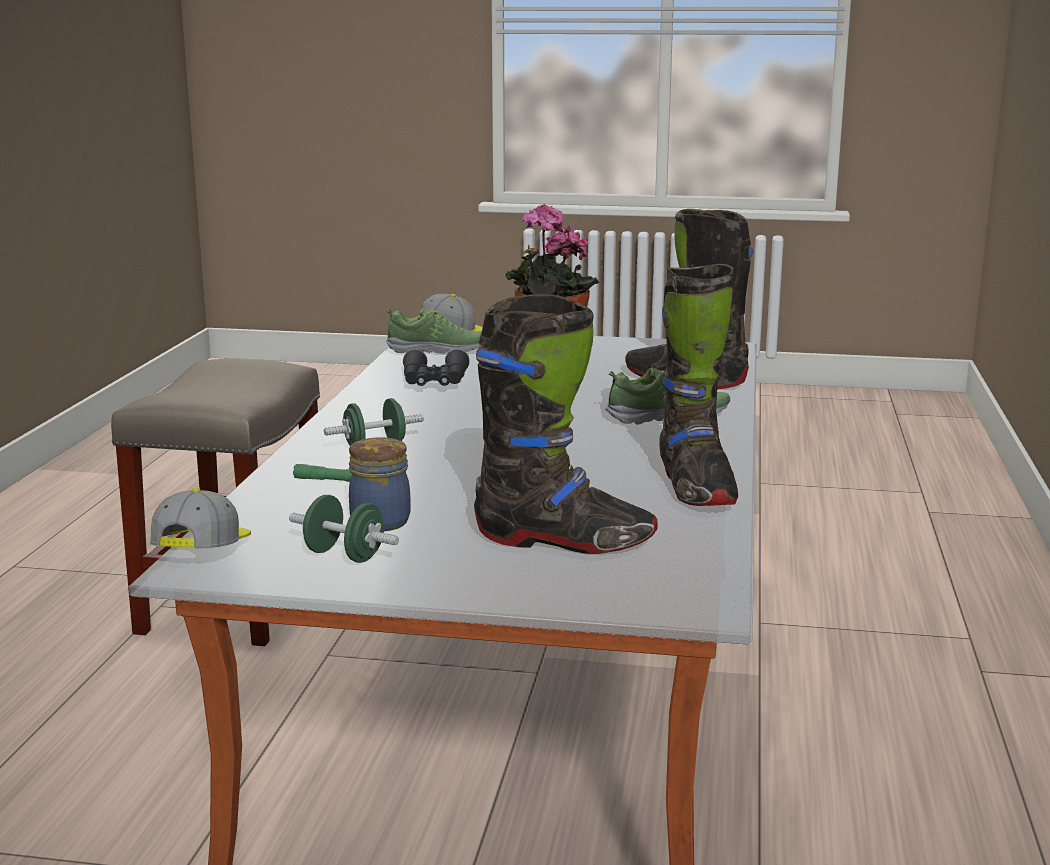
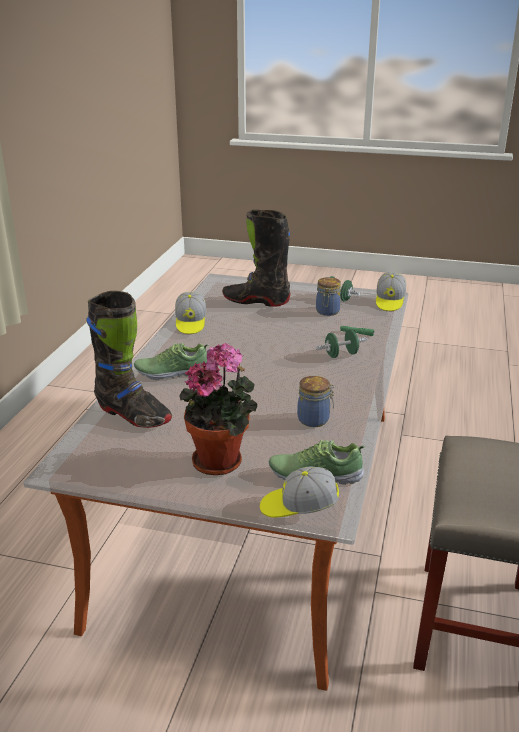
camera: 175 degrees left, 10 degrees up
black binoculars [403,349,470,386] -> jar [297,376,334,427]
black boot [660,264,738,506] -> cap [175,292,206,334]

